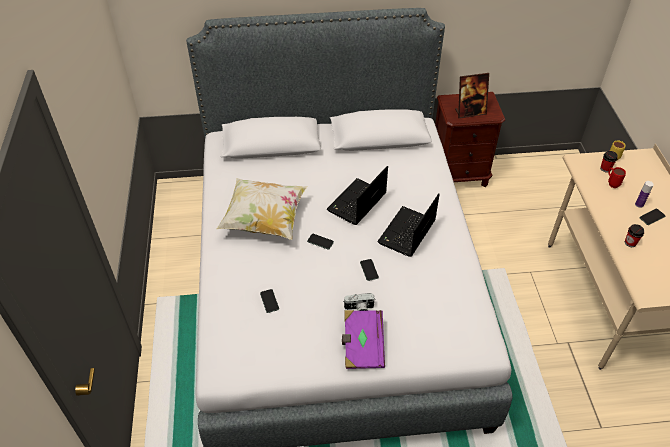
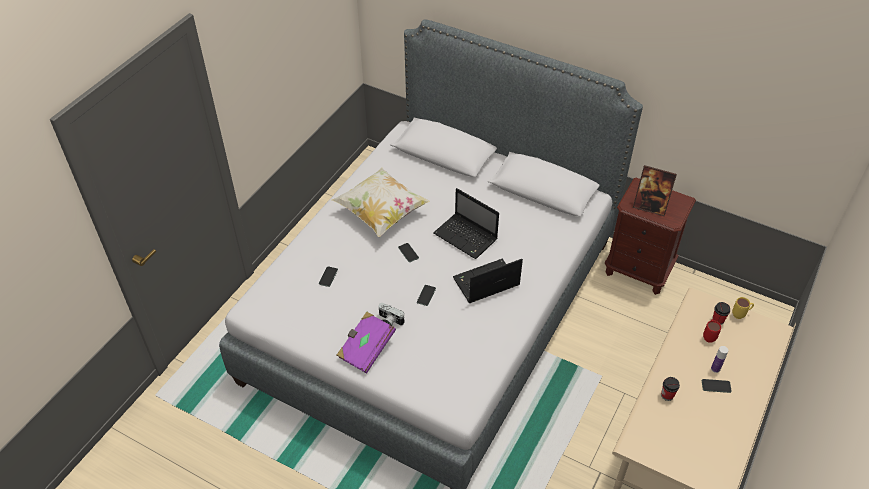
camera: 35 degrees right, 0 degrees up
laptop [327,166,388,225] -> laptop turned 120 degrees counterclockwise [433,188,499,259]

